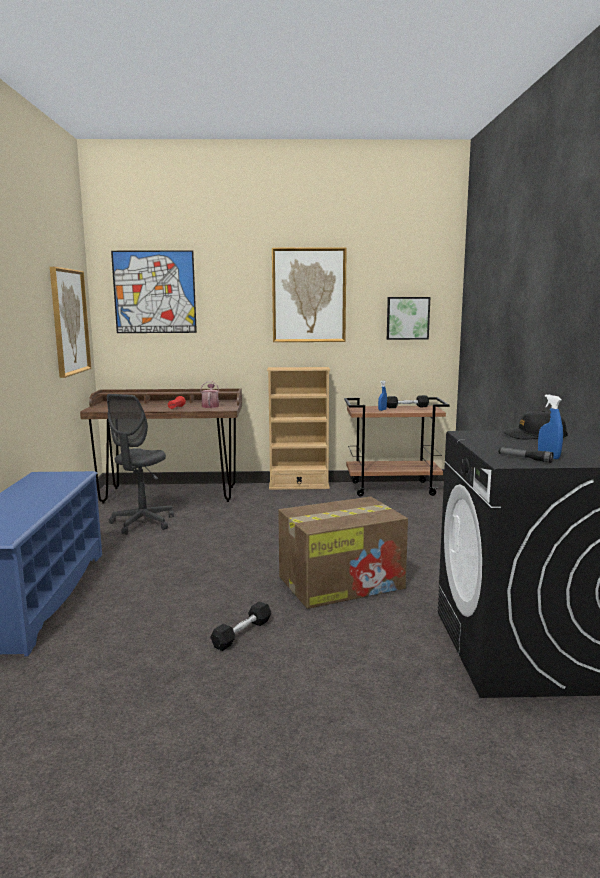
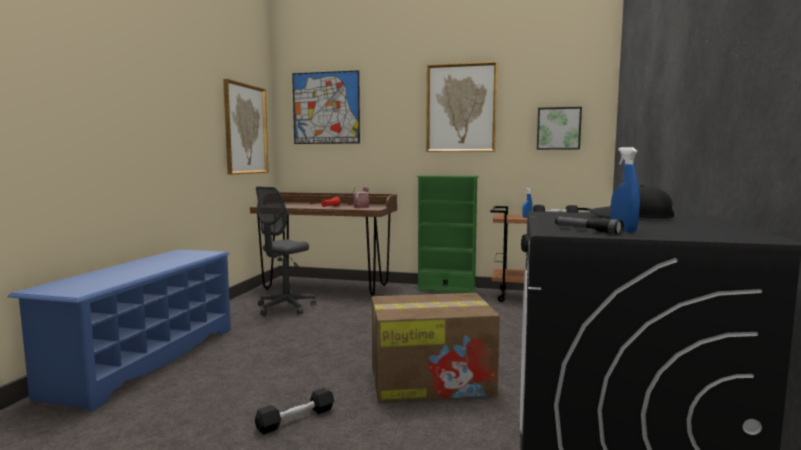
camera: 15 degrees right, 5 degrees down
beige bookcase [267,367,330,490] -> green bookcase [417,175,478,293]

